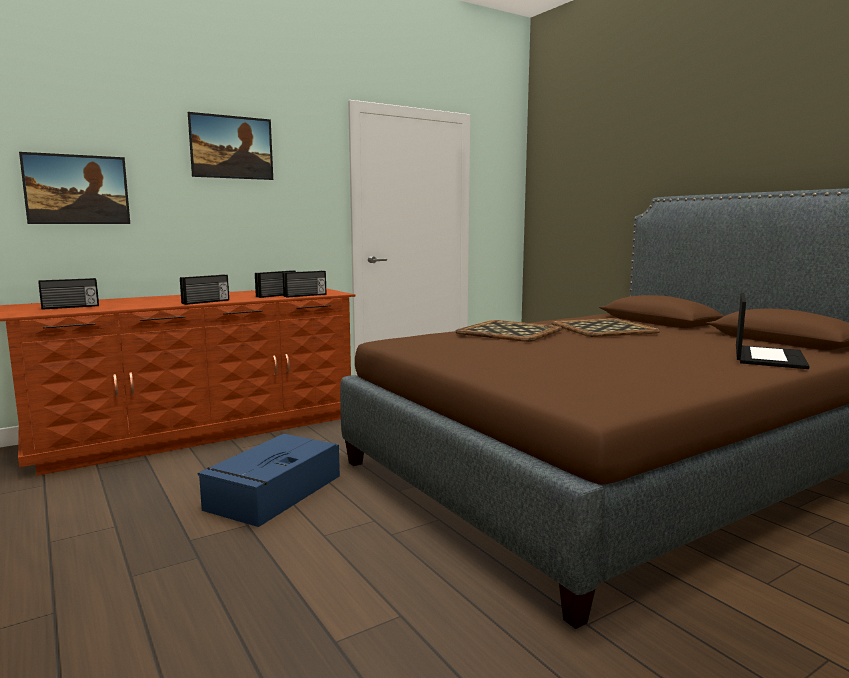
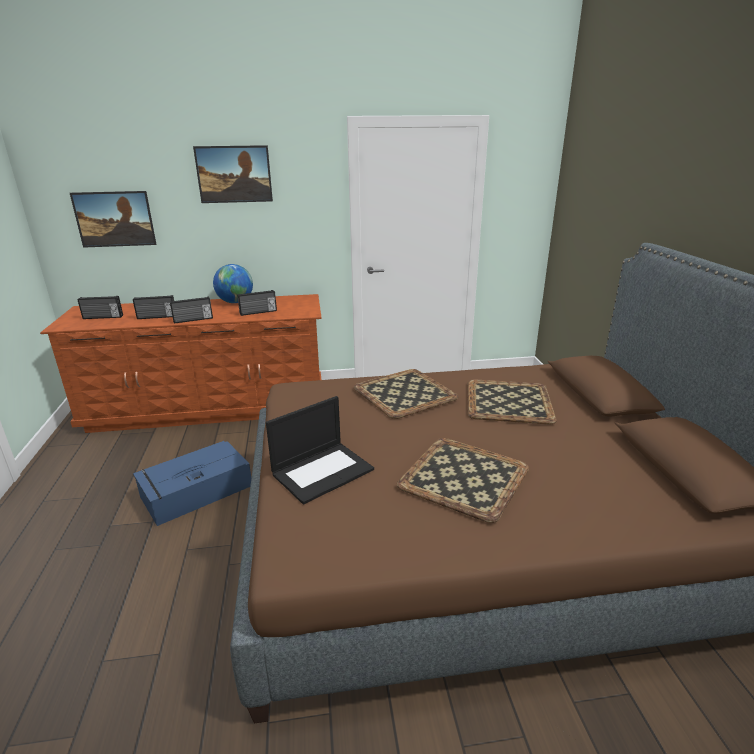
camera: 25 degrees right, 15 degrees up
radio [283,271,326,297] -> radio moved to [133,295,174,319]
laptop [736,293,810,369] -> laptop moved to [266,396,374,505]
none -> globe [213,264,253,303]
none -> tray [397,438,529,523]

